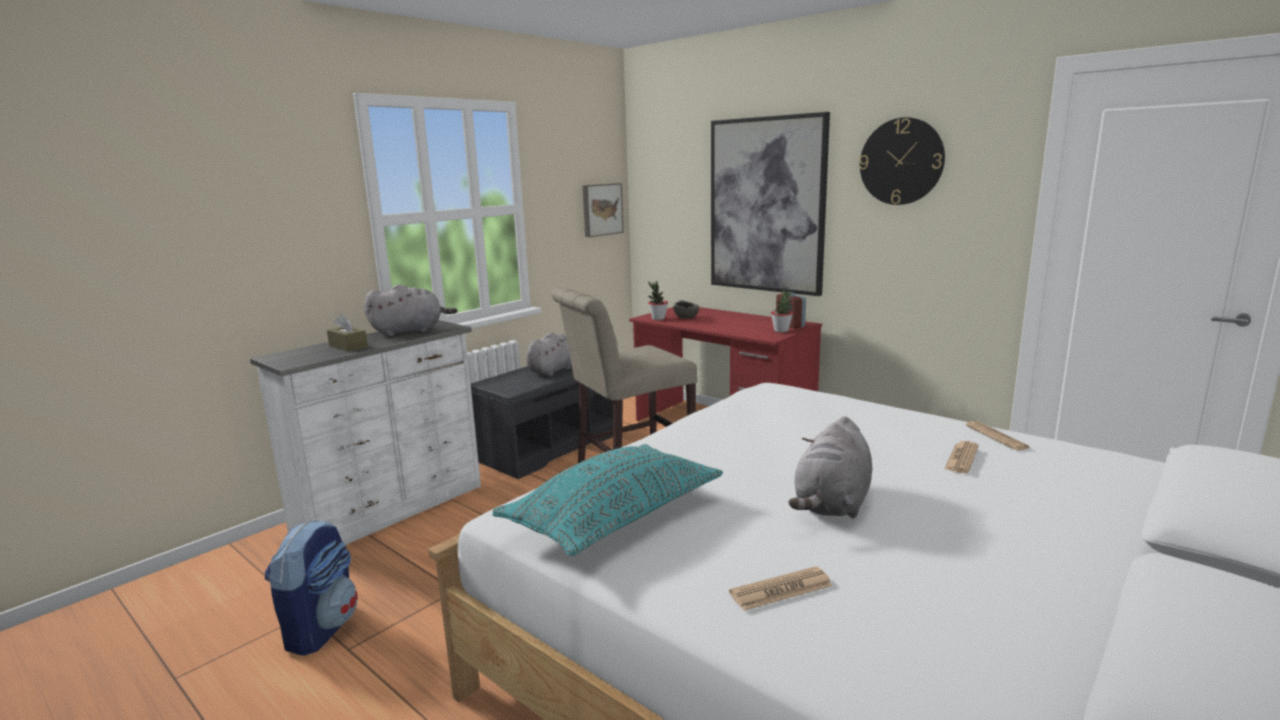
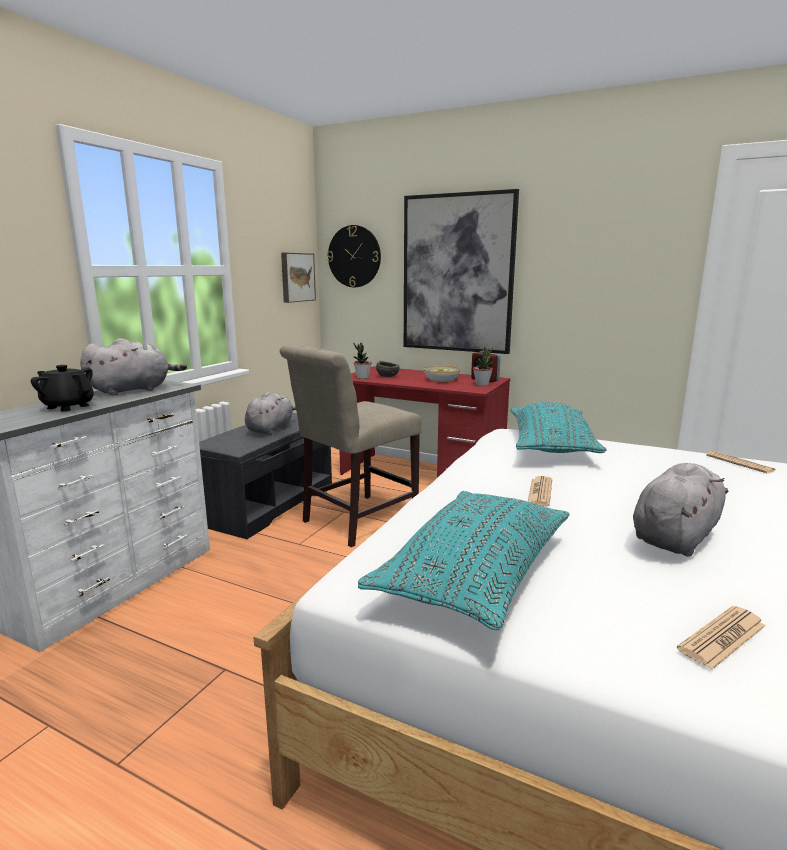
camera: 15 degrees left, 0 degrees up
backpack [265,520,358,656] -> none
brown tissue box [327,314,368,351] -> black teapot [31,365,94,411]
grey plush toy [788,416,872,518] -> grey plush toy turned 150 degrees counterclockwise [633,463,728,557]
wall clock [859,117,945,205] -> wall clock moved to [327,225,381,287]
newspaper [944,441,979,473] -> newspaper moved to [528,476,552,507]
none -> bowl [424,365,460,382]
none -> turquoise pillow [510,402,607,453]

